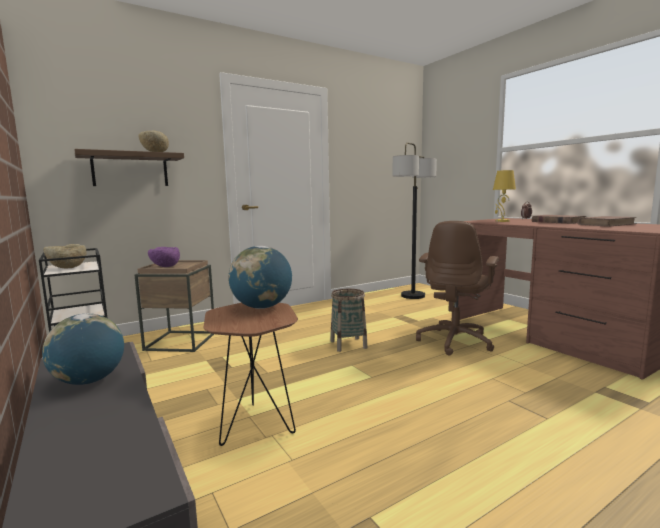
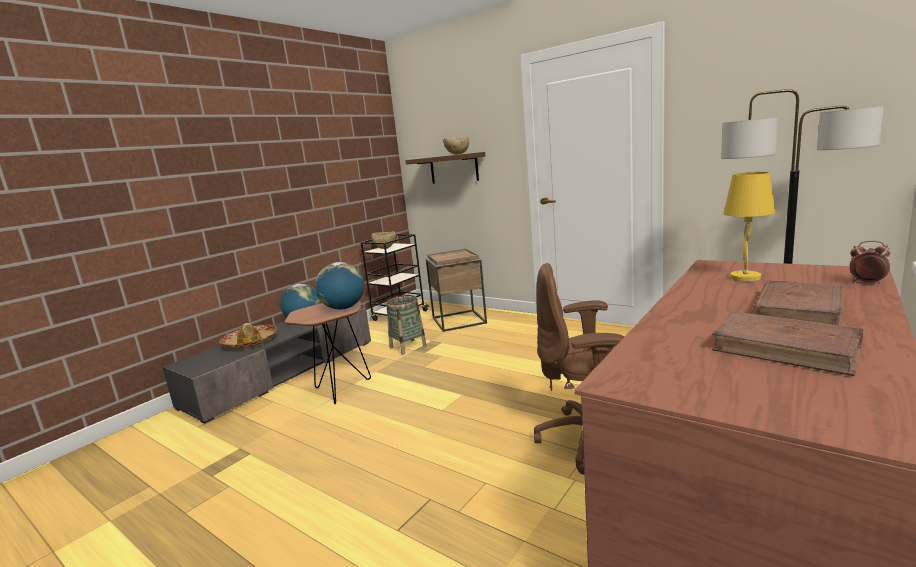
camera: 70 degrees right, 5 degrees up
purple bowl [148,247,180,267] -> none
basket [330,289,368,352] -> basket moved to [386,295,427,355]
none -> hat [219,323,277,349]

